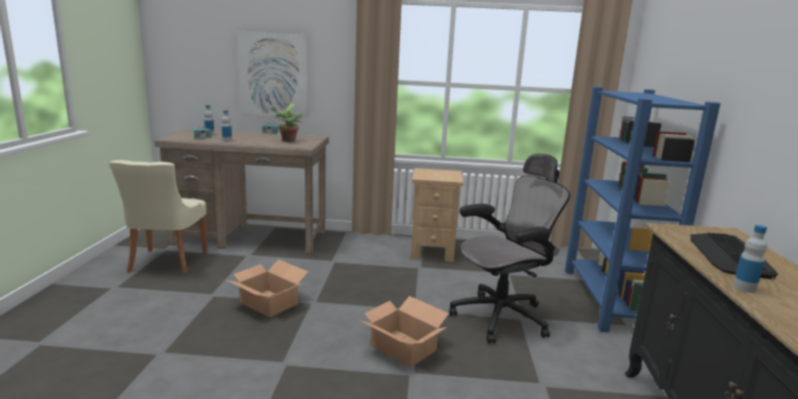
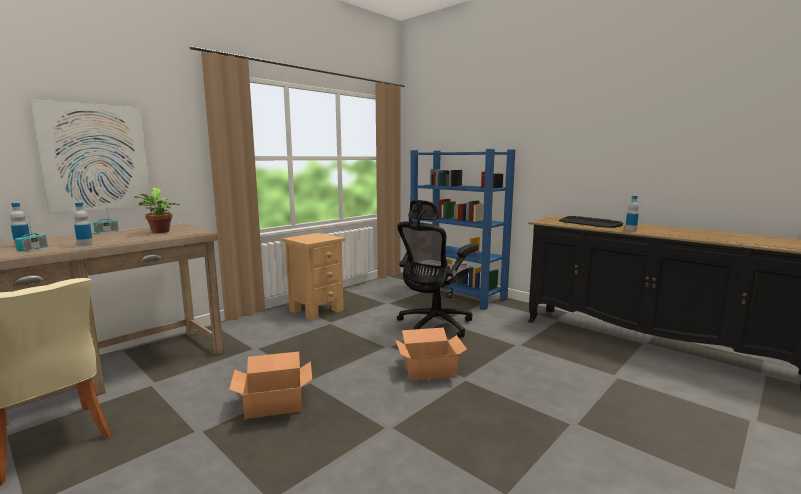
camera: 50 degrees left, 5 degrees down
office chair [449,154,570,343] -> office chair turned 150 degrees counterclockwise [397,200,479,338]

